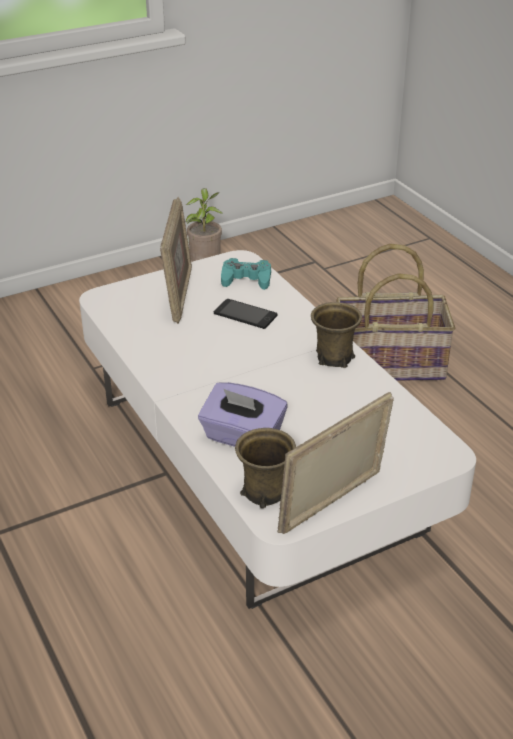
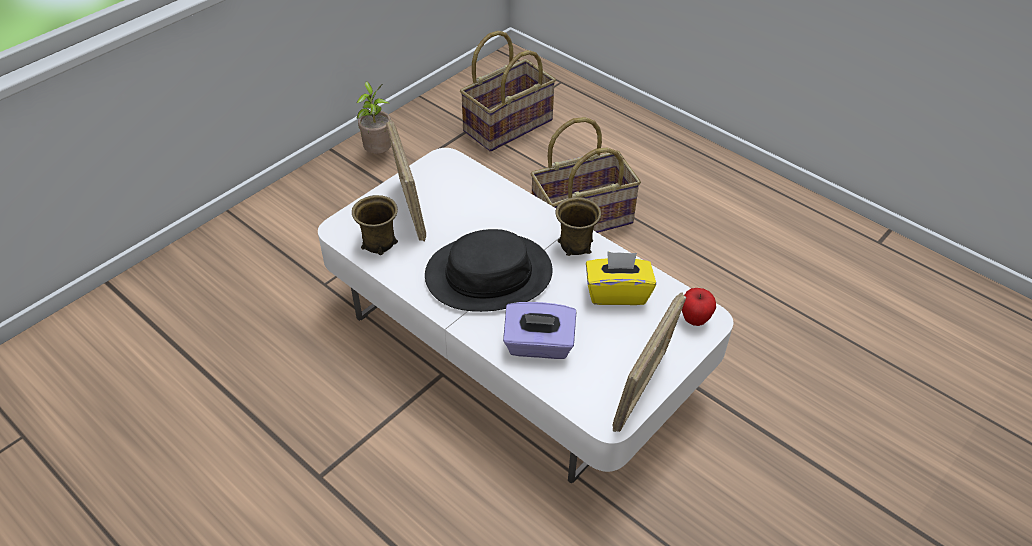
camera: 20 degrees left, 10 degrees up
phone [214,299,277,329] -> none
turquoise game controller [221,258,271,290] -> none
brown mug [235,428,296,508] -> brown mug moved to [352,195,398,255]
none -> black hat [425,229,553,312]
none -> basket [460,31,556,152]
none -> yellow tissue box [586,251,656,305]
none -> apple [682,288,716,326]

